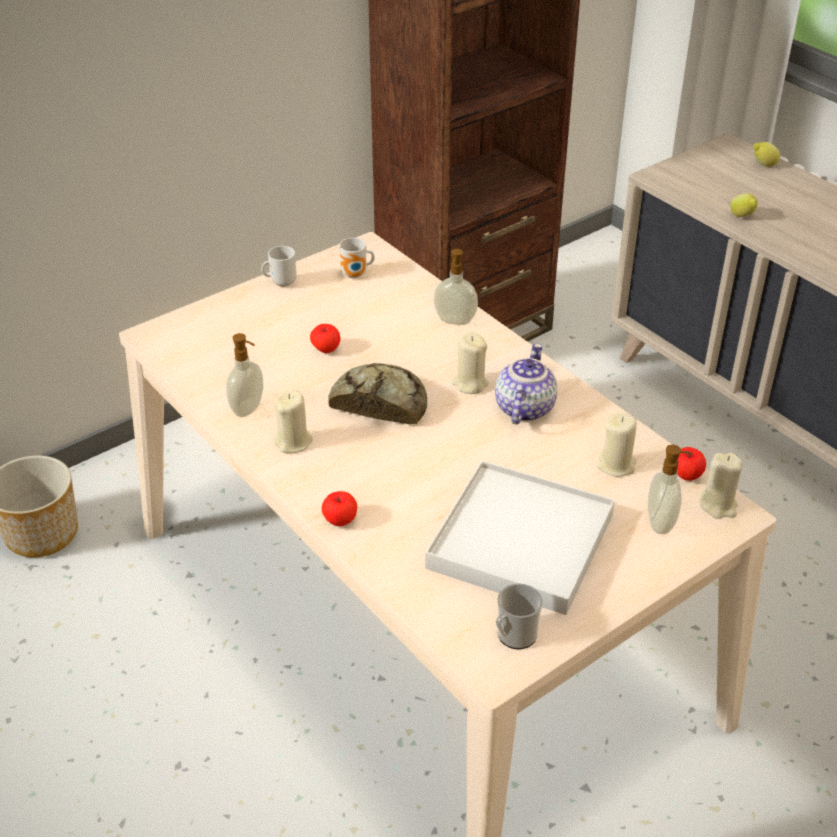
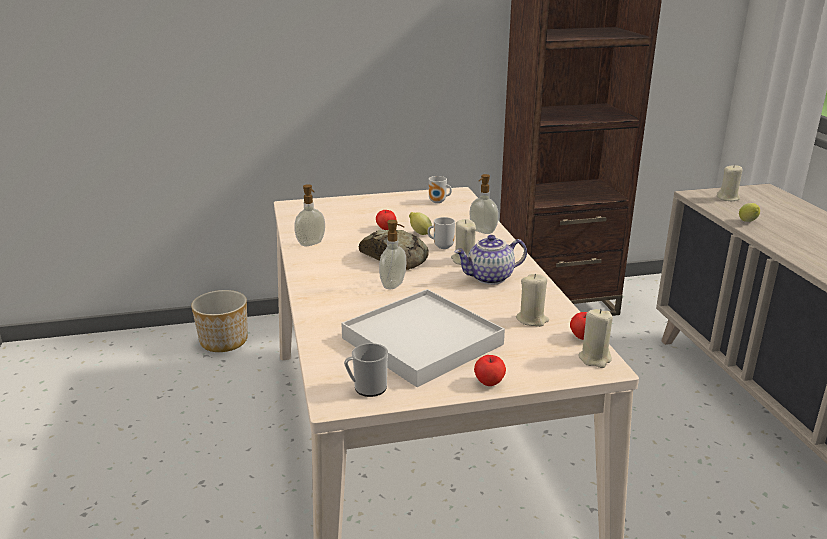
camera: 25 degrees right, 15 degrees down
mug [261,246,296,287] -> mug moved to [427,217,455,249]
beige candle [274,390,313,453] -> beige candle moved to [717,164,742,201]
apple [322,491,357,526] -> apple moved to [474,355,506,386]
teapot [495,343,557,424] -> teapot turned 150 degrees counterclockwise [454,235,527,285]
soap dispenser [648,445,693,534] -> soap dispenser moved to [379,220,406,289]
lemon [753,142,780,167] -> lemon moved to [409,212,432,235]

